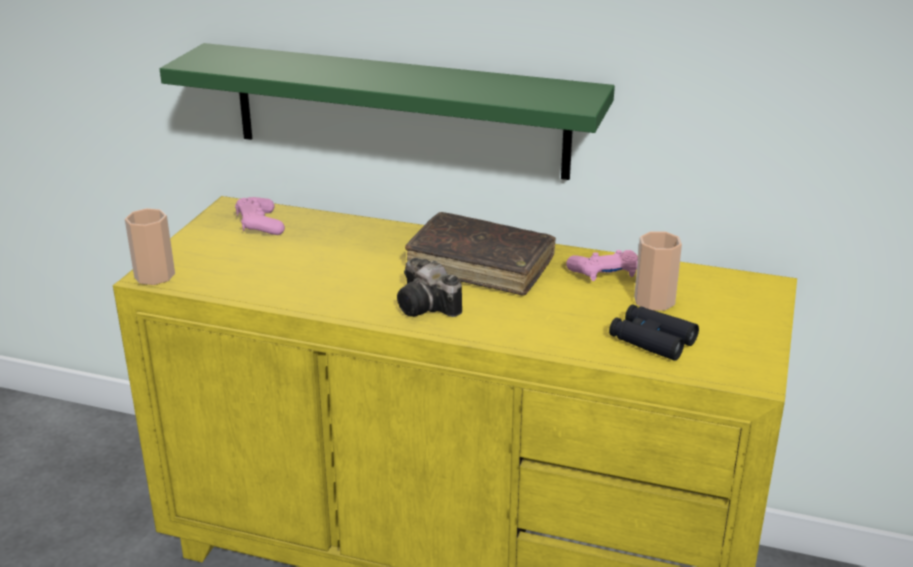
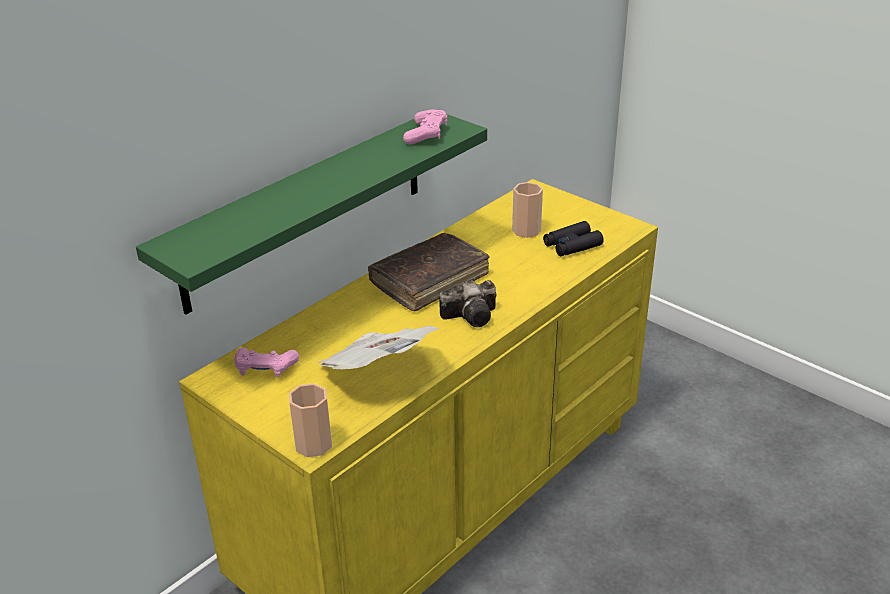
camera: 65 degrees left, 5 degrees up
pink game controller [566,250,638,281] -> pink game controller moved to [403,110,447,145]
none -> newspaper [318,326,439,370]

